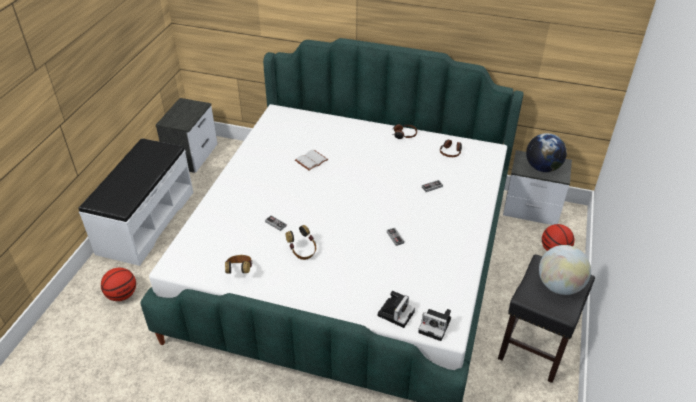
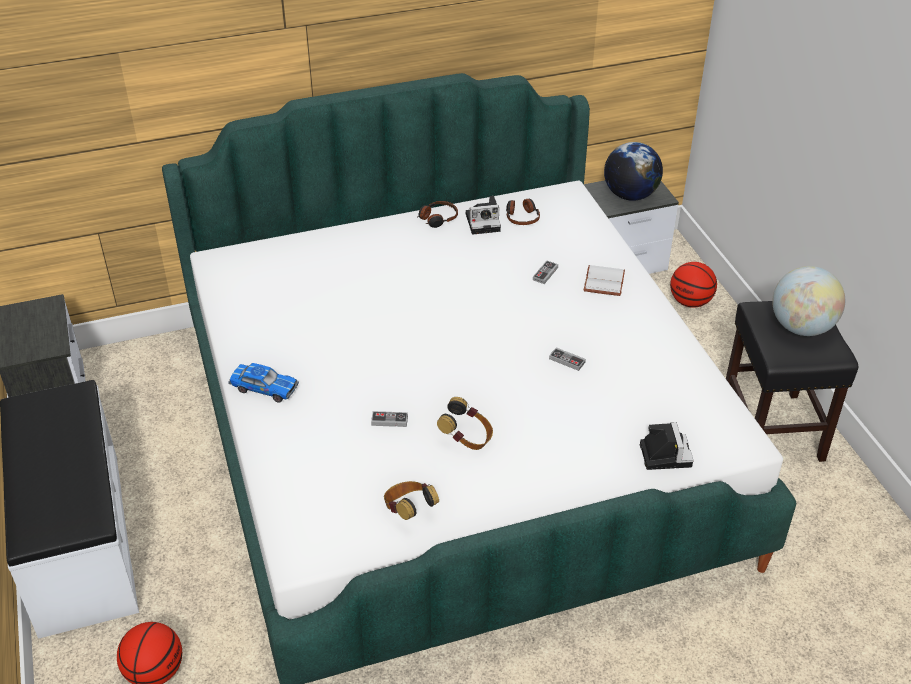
camera: 35 degrees left, 0 degrees up
white book [295,150,328,171] -> white book moved to [584,265,625,296]
camera [418,309,451,341] -> camera moved to [466,196,501,235]
none -> toy car [228,363,299,403]

